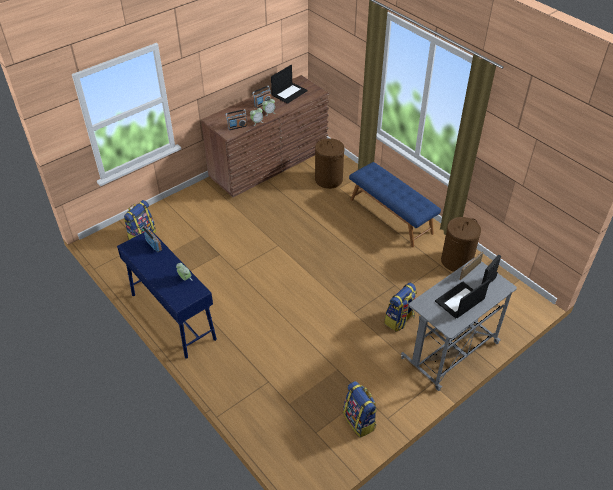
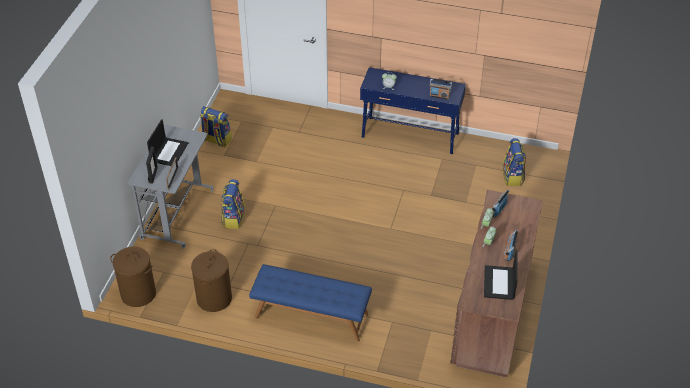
camera: 145 degrees right, 0 degrees up
brown laundry basket [315,138,345,189] -> brown laundry basket moved to [110,247,156,307]

